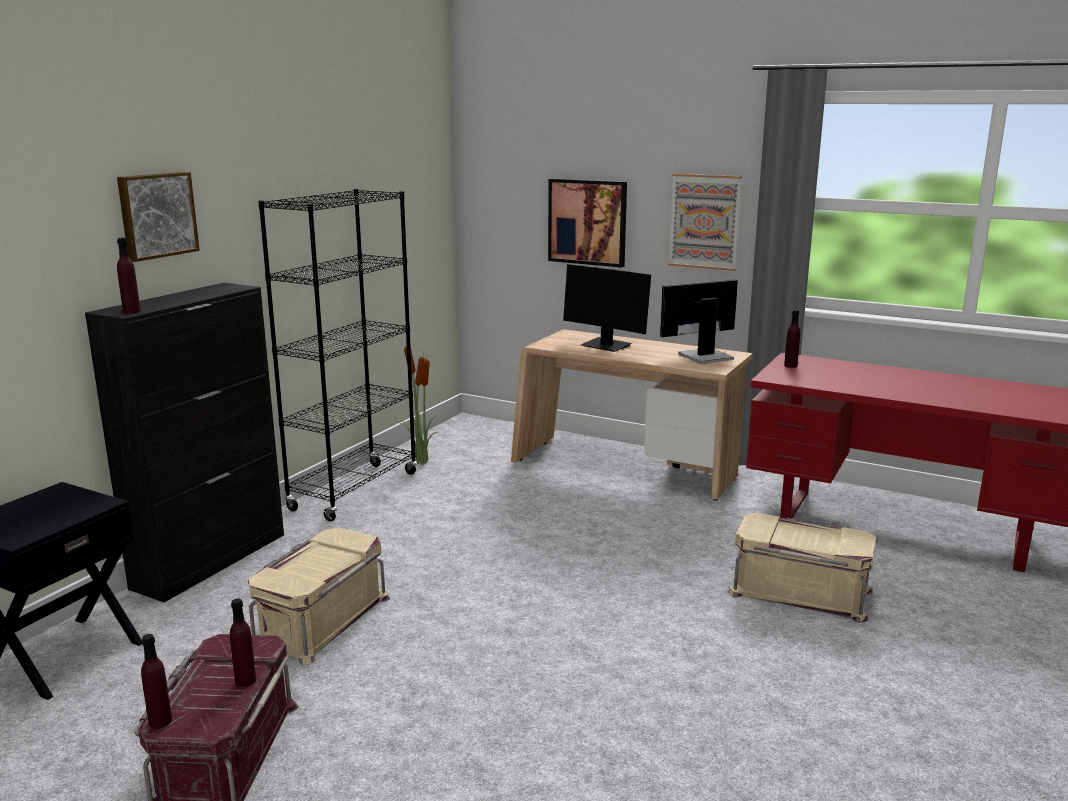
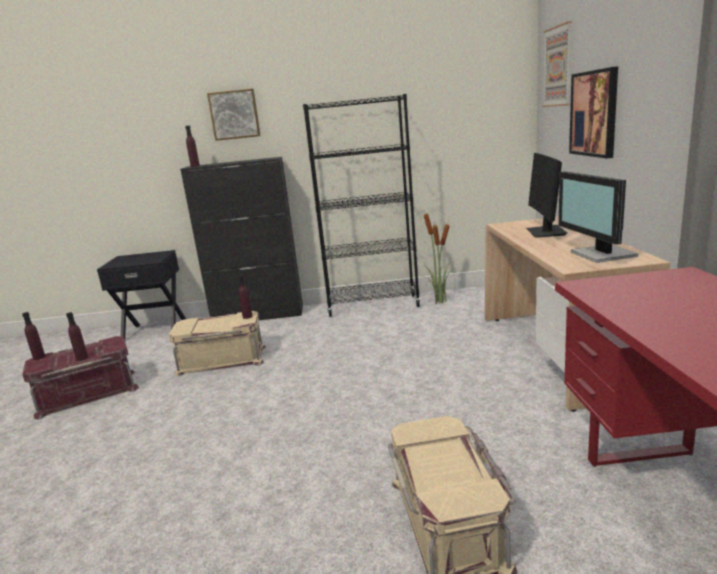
camera: 60 degrees right, 0 degrees up
monitor [660,279,738,364] -> monitor turned 135 degrees counterclockwise [558,171,638,263]
picture [668,174,742,271] -> picture moved to [543,21,572,107]
purple bottle [784,310,800,368] -> purple bottle moved to [238,275,253,319]

